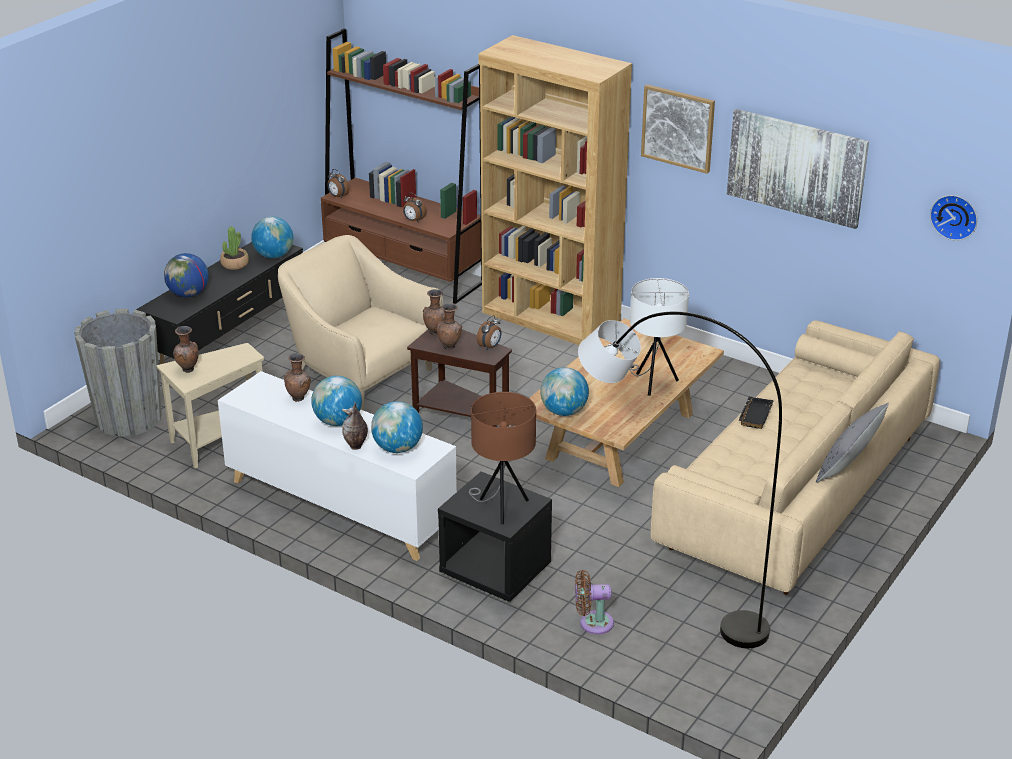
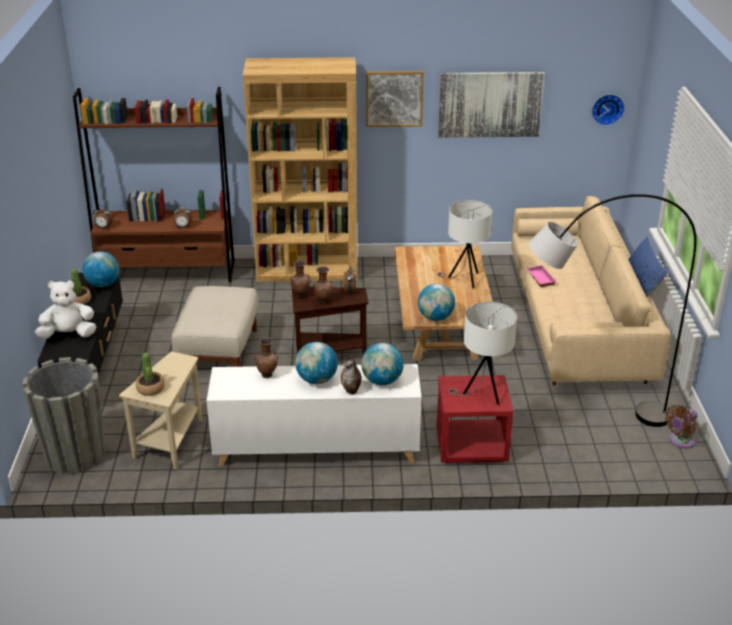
camera: 35 degrees left, 0 degrees up
globe [164,253,209,297] -> white plush toy [35,280,97,339]
brown vase [173,326,199,373] -> potted plant [136,353,165,396]
beige armchair [278,235,443,411] -> beige ottoman [171,286,258,367]
black nightstand [438,472,552,602] -> red nightstand [436,375,514,463]
brown table lamp [469,392,536,524] -> white table lamp [448,302,517,405]
brown fan [575,570,614,634] -> brown fan moved to [665,405,697,448]
black tray [739,397,774,429] -> pink tray [526,265,556,287]
grey pillow [816,403,889,483] -> blue pillow [628,236,668,297]

